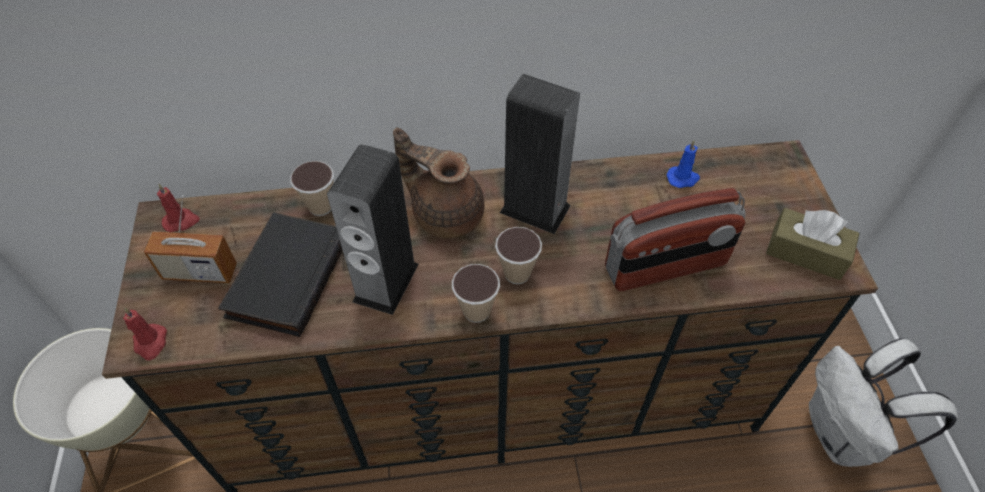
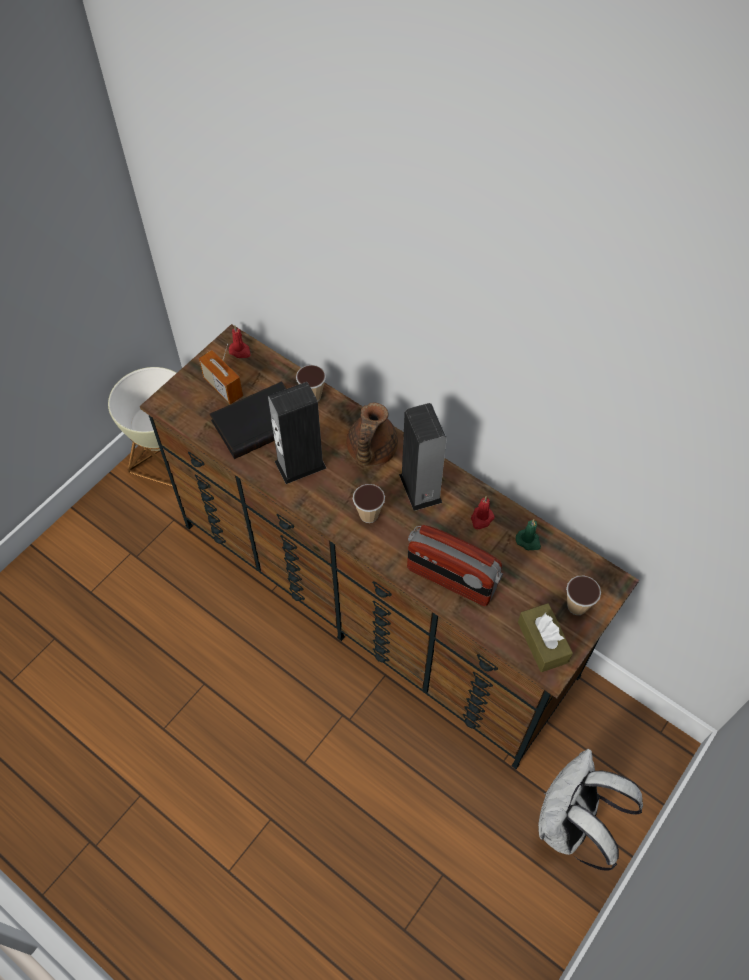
camera: 45 degrees right, 5 degrees up
red candle [123,308,167,360] -> red candle moved to [471,496,494,529]
brown teapot [393,128,484,238] -> brown teapot turned 150 degrees counterclockwise [346,403,398,466]
cup [452,264,500,323] -> cup moved to [566,575,601,615]
blue candle [666,140,700,188] -> green candle [516,519,541,550]

